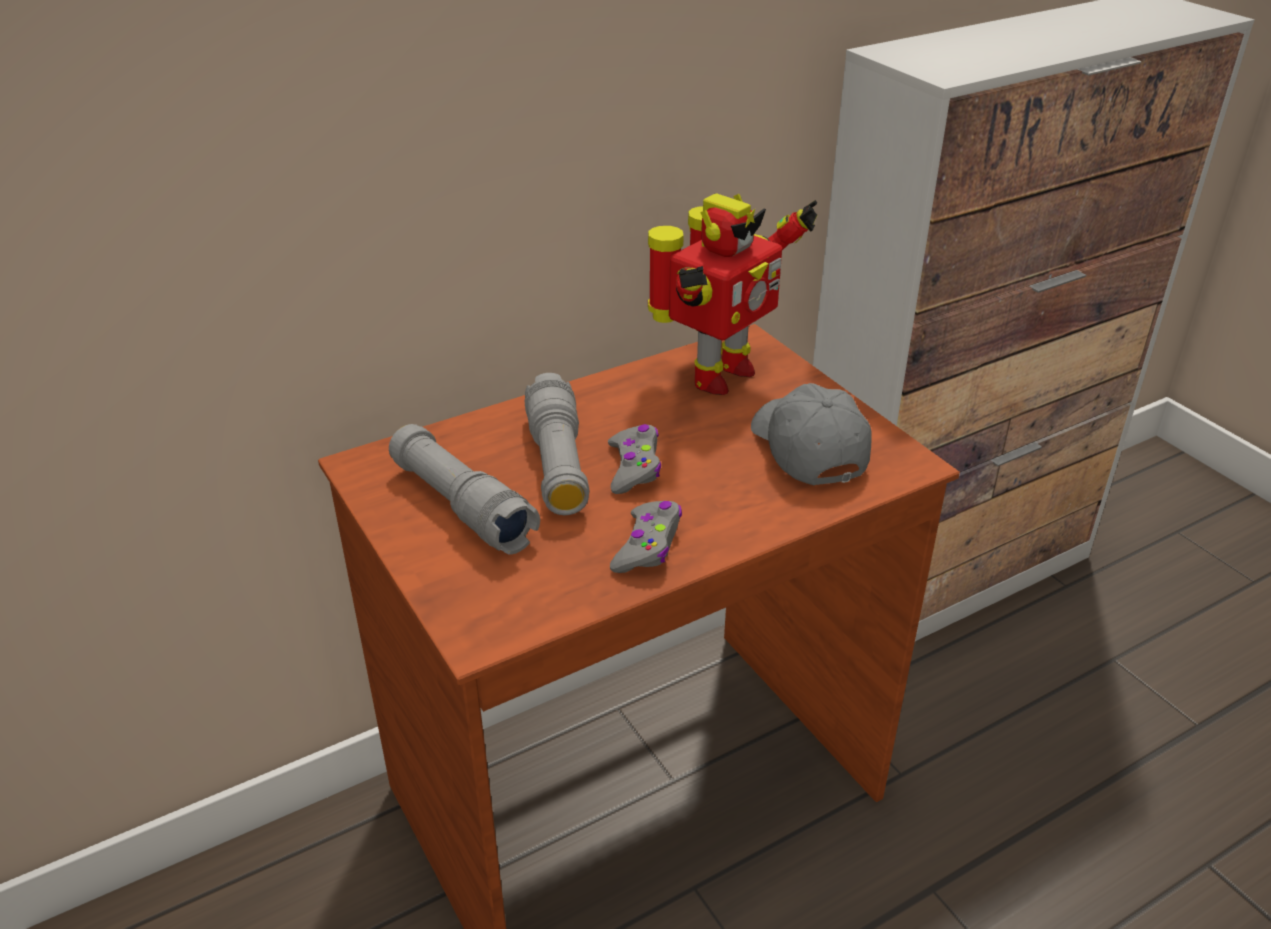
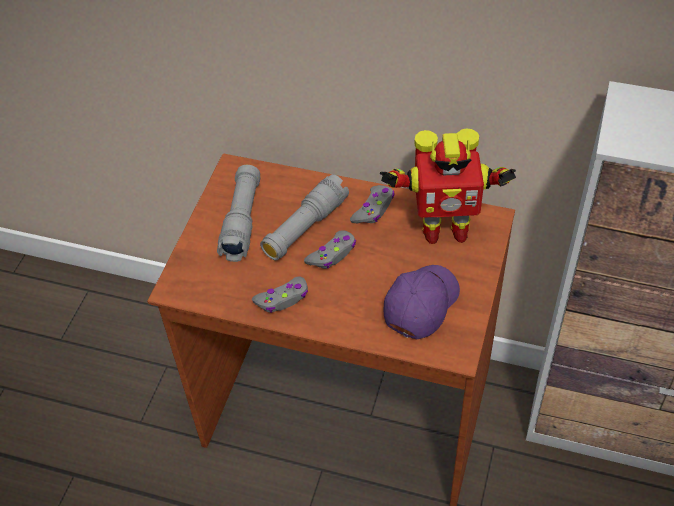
camera: 50 degrees right, 15 degrees up
grey cap [751,383,872,485] -> purple cap [384,265,460,339]
none -> grey game controller [350,185,395,224]

